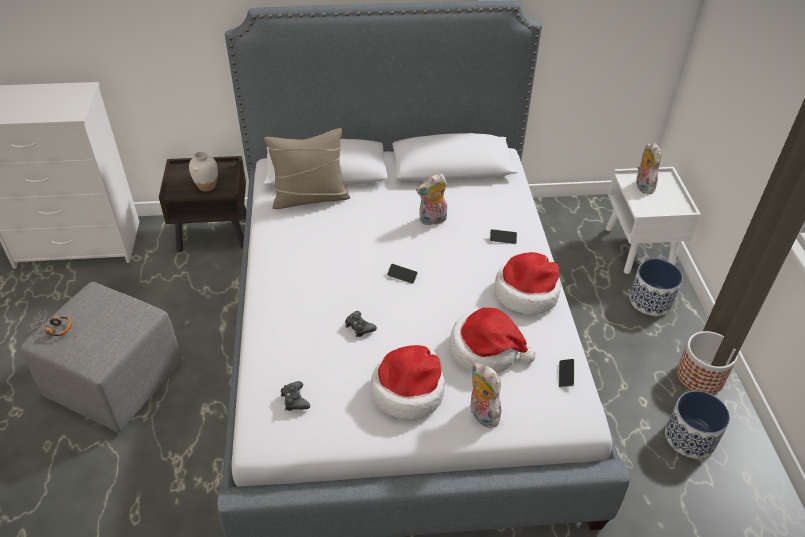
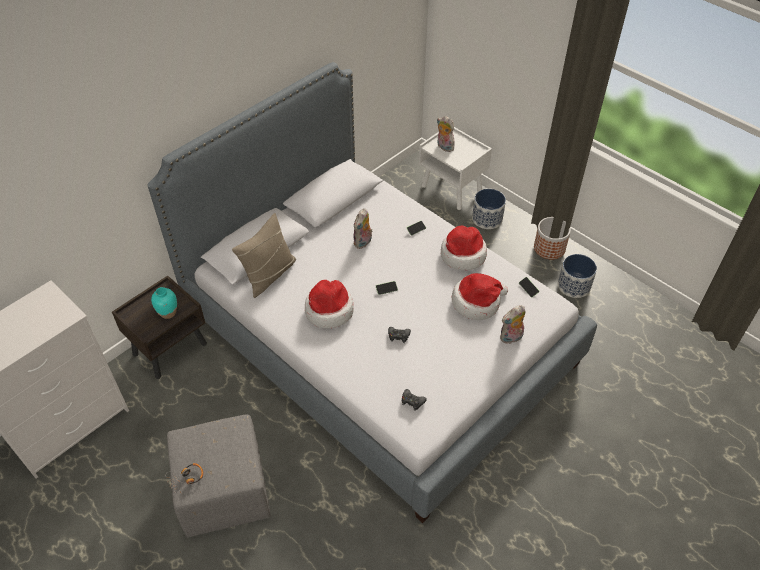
camera: 40 degrees left, 5 degrees up
white vase [189,151,218,191] -> turquoise vase [151,287,177,319]
hat [371,345,445,420] -> hat moved to [305,280,354,329]
plush toy [471,362,501,428] -> plush toy turned 45 degrees counterclockwise [500,305,526,344]

